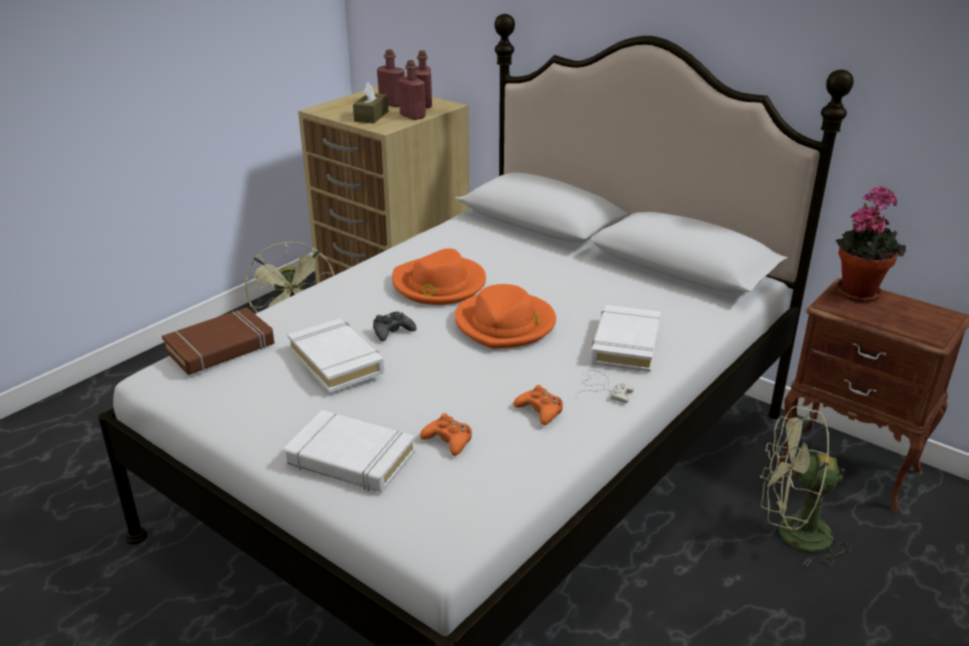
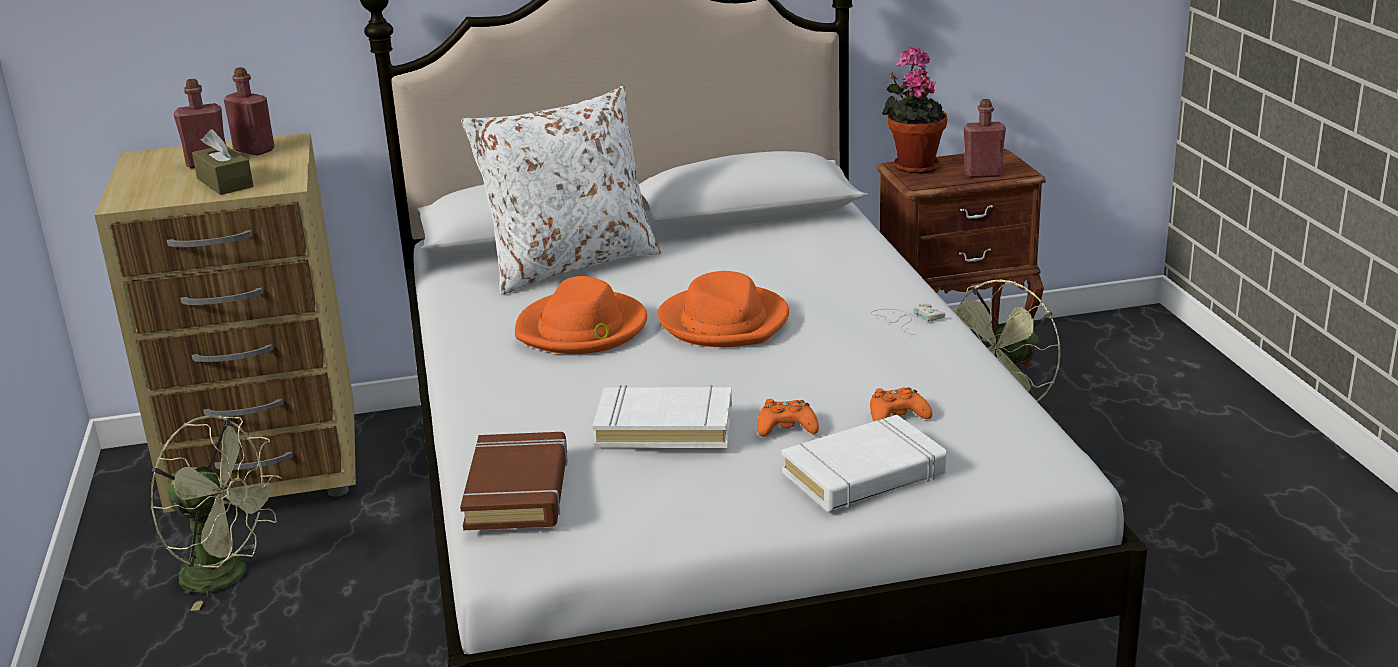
camera: 50 degrees left, 5 degrees down
black game controller [373,311,417,341] -> none
red bottle [398,60,426,120] -> red bottle moved to [964,99,1006,178]
orange game controller [513,385,563,425] -> orange game controller moved to [757,399,819,437]
white book [590,305,661,372] -> none
none -> white pillow [461,86,661,295]

